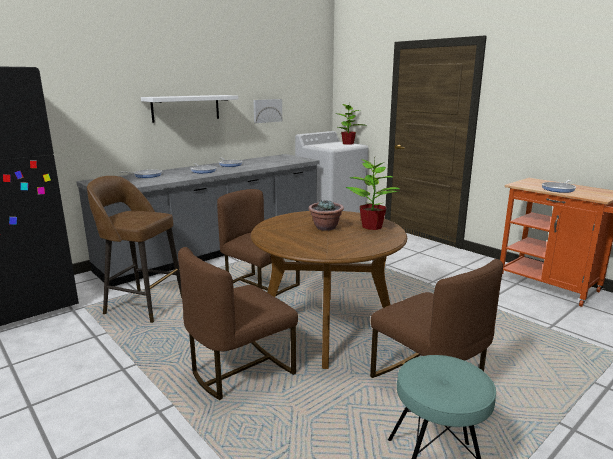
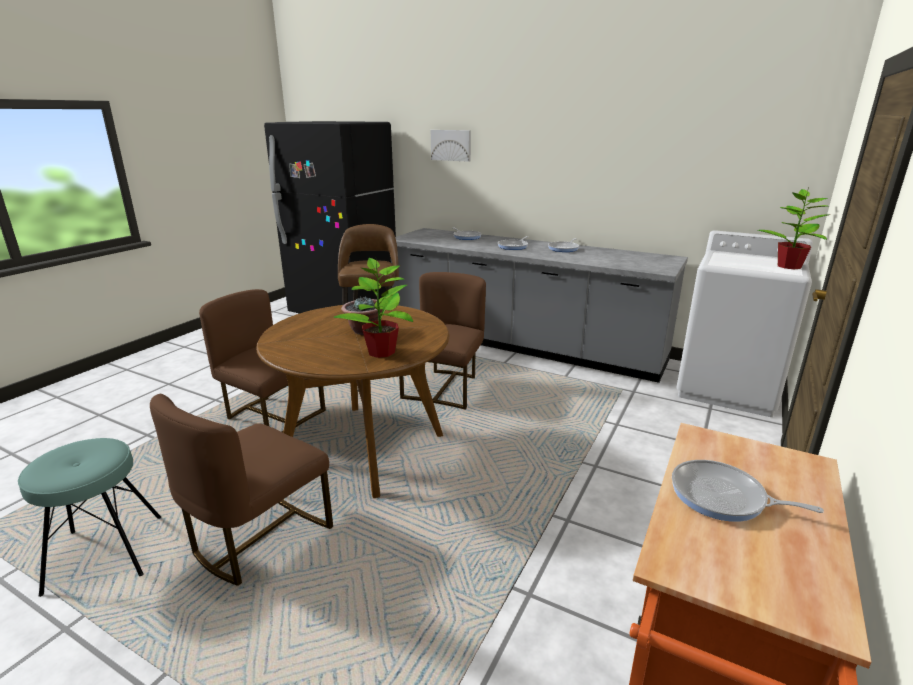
camera: 70 degrees right, 5 degrees up
white shelf [141,95,238,123] -> none
picture [253,99,282,123] -> picture moved to [431,130,471,162]

